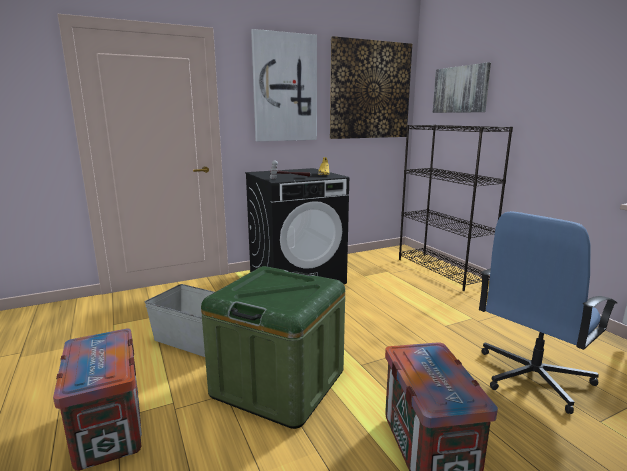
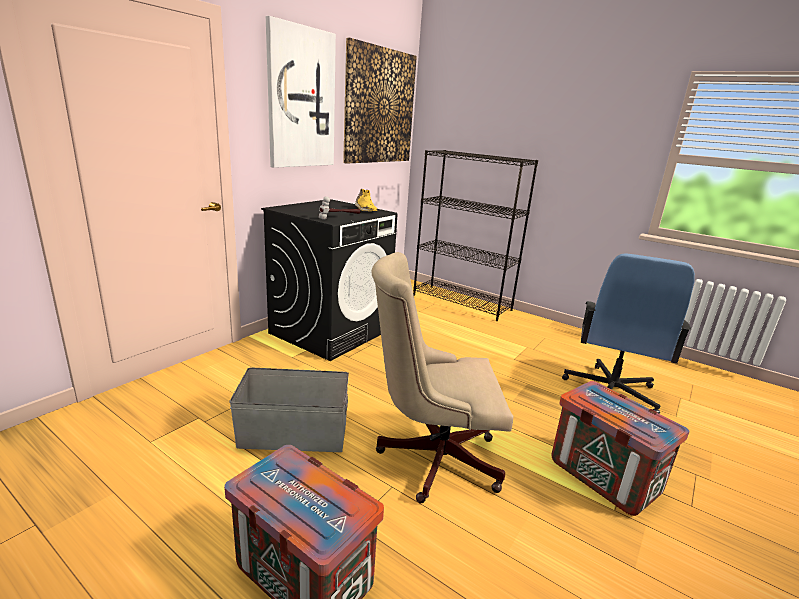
camera: 30 degrees left, 5 degrees up
green storage box [201,266,345,429] -> beige office chair [372,252,513,503]
picture [433,62,491,113] -> none

